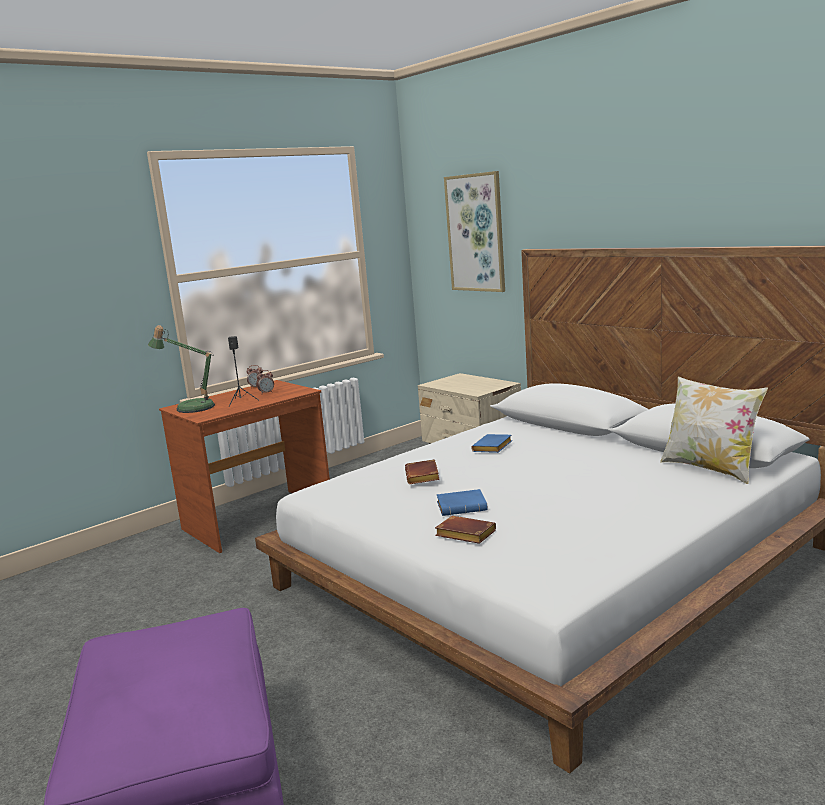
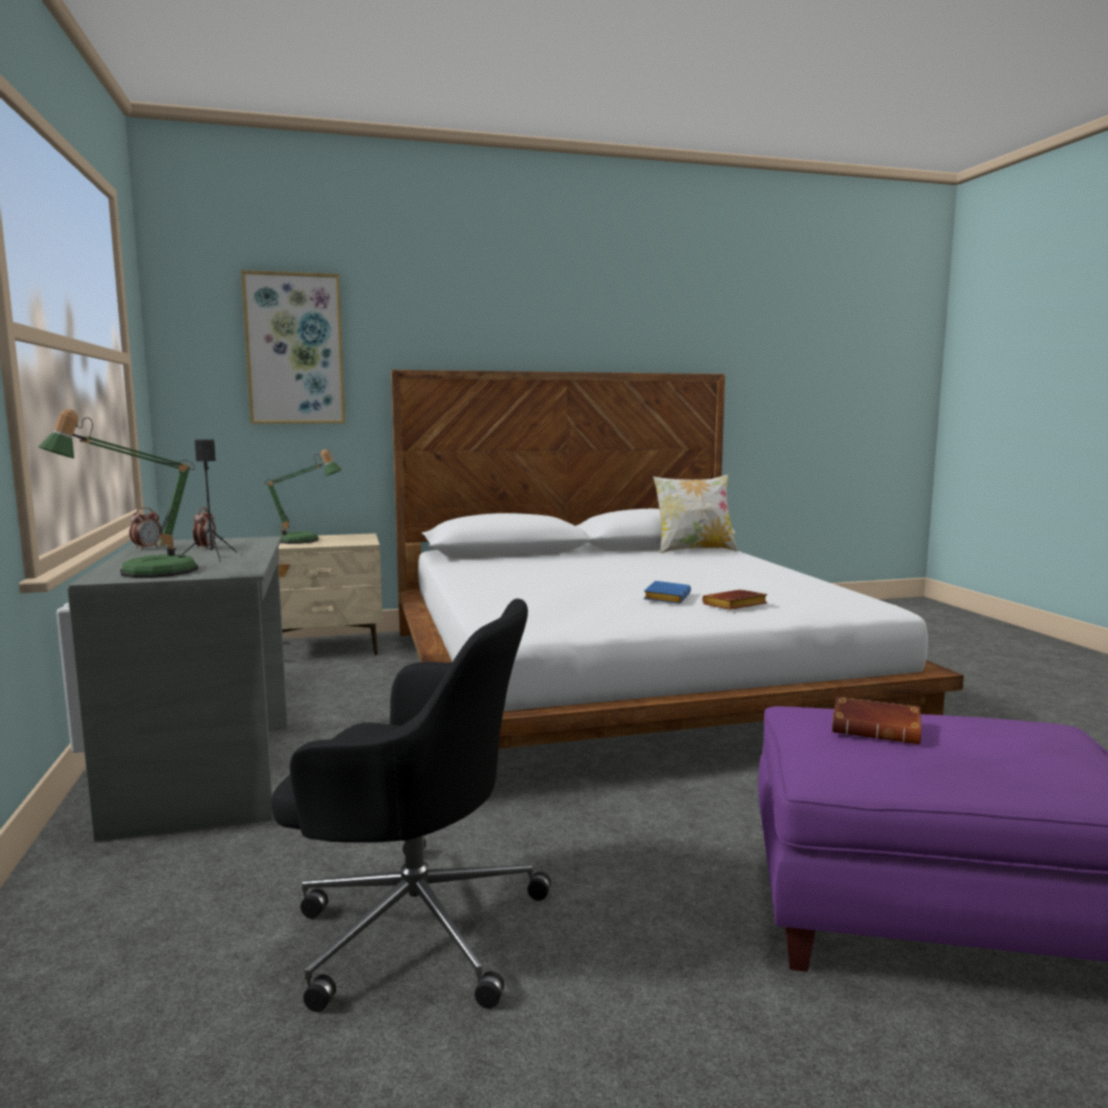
camera: 65 degrees left, 5 degrees down
brown desk [159,380,330,553] -> grey desk [67,536,288,841]
brown book [405,459,440,484] -> brown book moved to [832,697,921,744]
blue book [471,434,512,453] -> none
none -> table lamp [265,449,342,544]
none -> black office chair [271,599,551,1012]

